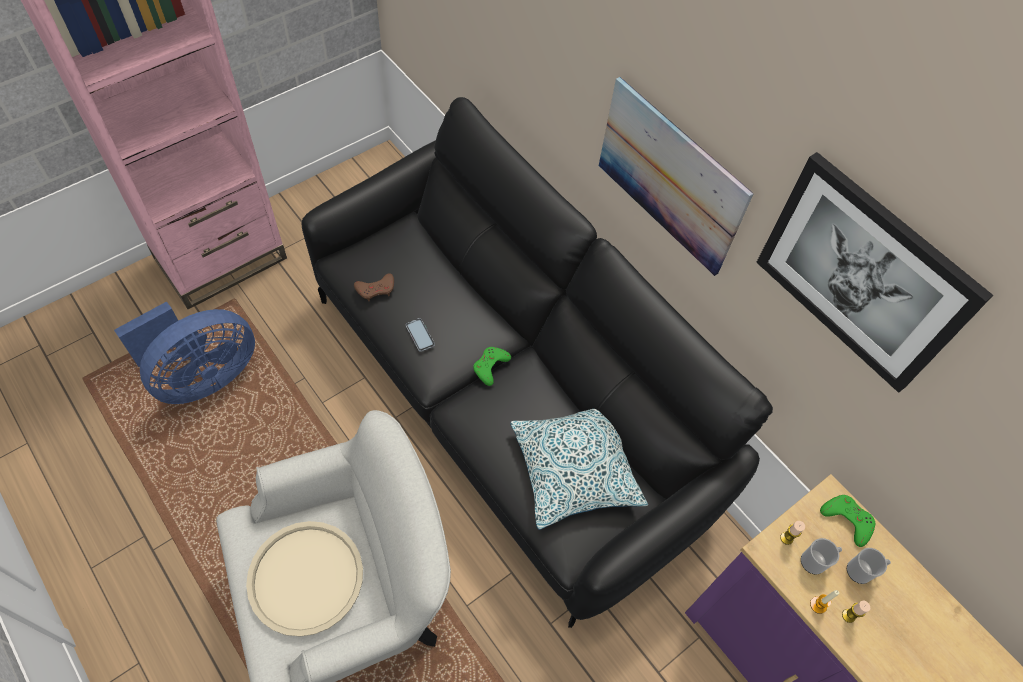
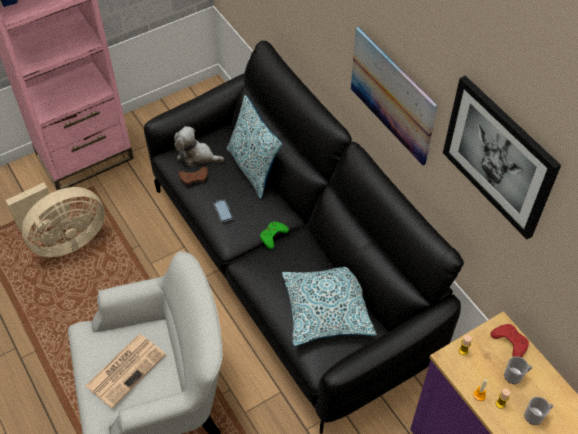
camera: 10 degrees right, 5 degrees down
blue fan [114,301,255,404] -> beige fan [5,182,105,257]
beige tray [246,521,363,637] -> newspaper [86,334,166,408]
mug [801,538,842,575] -> mug moved to [524,397,553,425]
green game controller [820,495,875,547] -> red game controller [490,324,529,357]
none -> plush toy [174,126,224,167]
none -> pillow [227,95,282,199]

